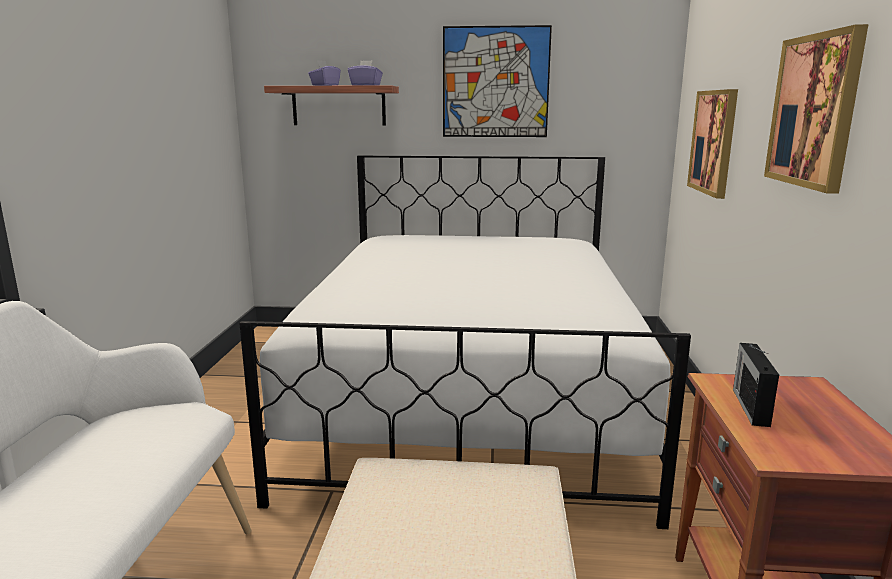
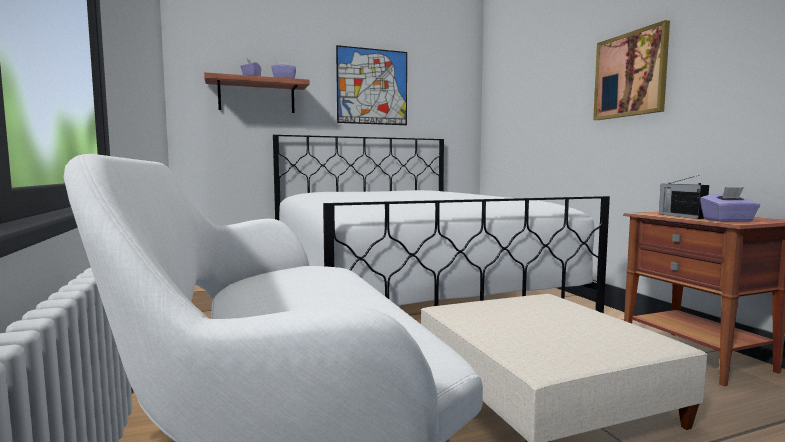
camera: 25 degrees left, 10 degrees down
picture [687,89,738,199] -> none
none -> purple tissue box [700,187,760,222]

